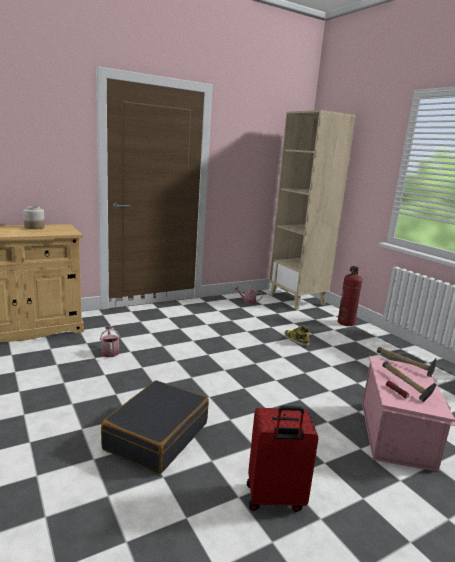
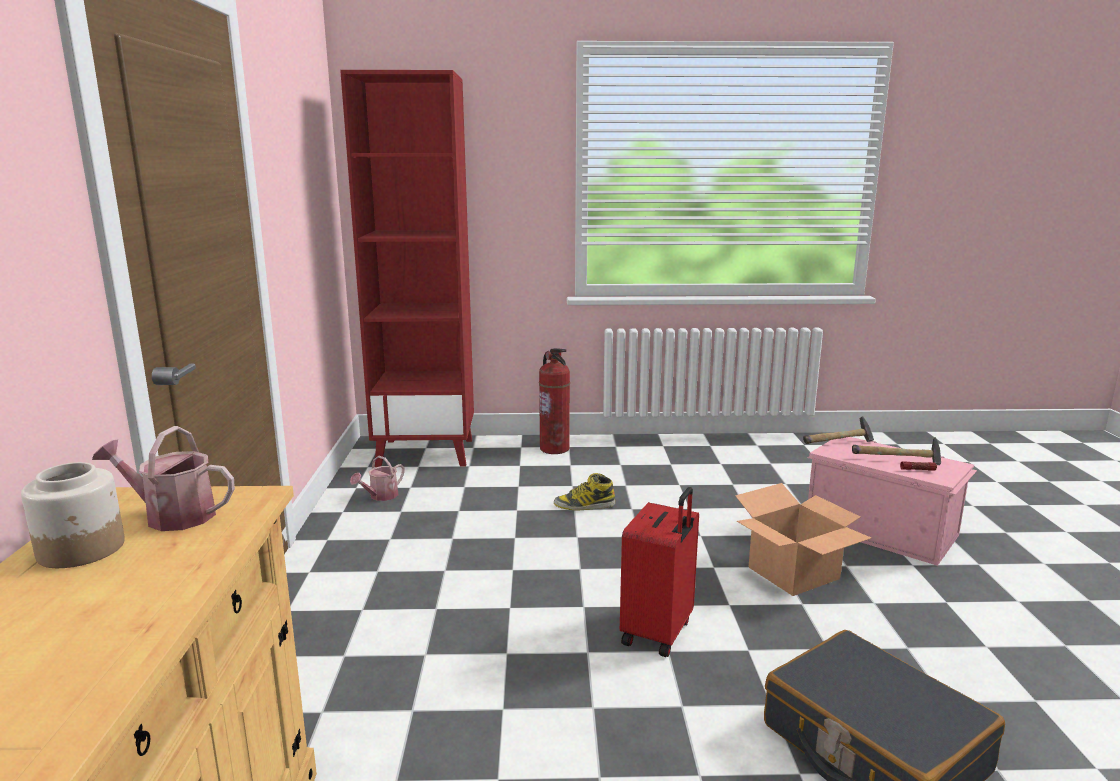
camera: 60 degrees left, 0 degrees up
watering can [100,326,120,357] -> watering can moved to [92,426,235,531]
red suitcase [247,406,319,512] -> red suitcase moved to [620,487,699,657]
beige bookcase [269,110,356,310] -> red bookcase [340,70,474,467]
none -> cardboard box [735,483,871,596]

